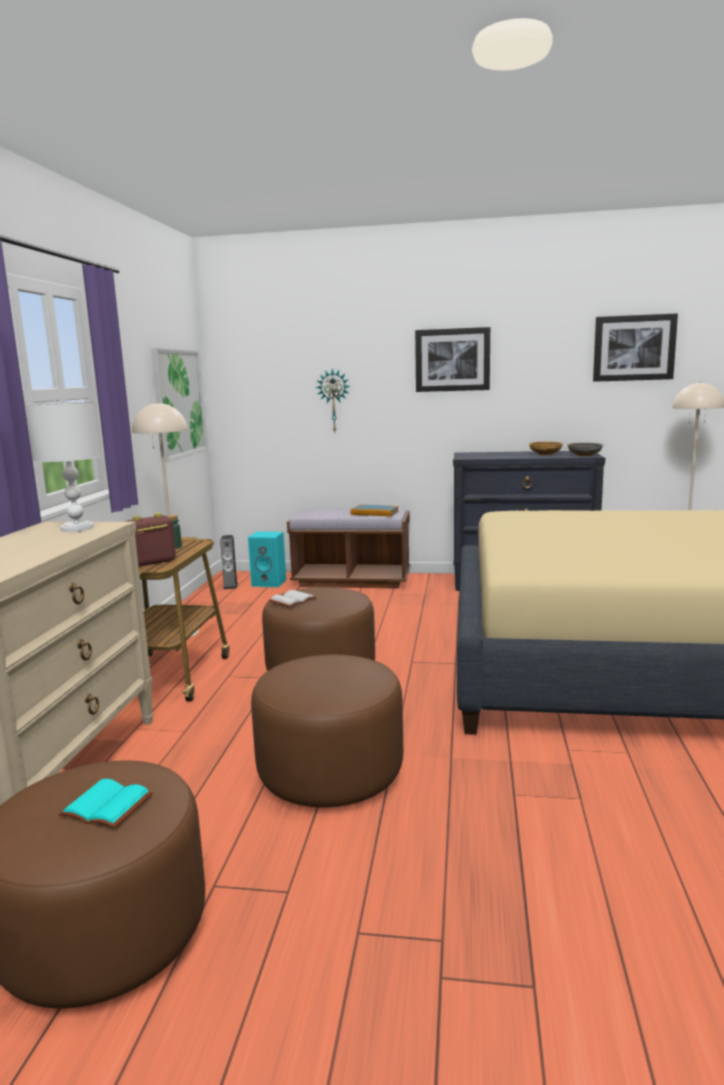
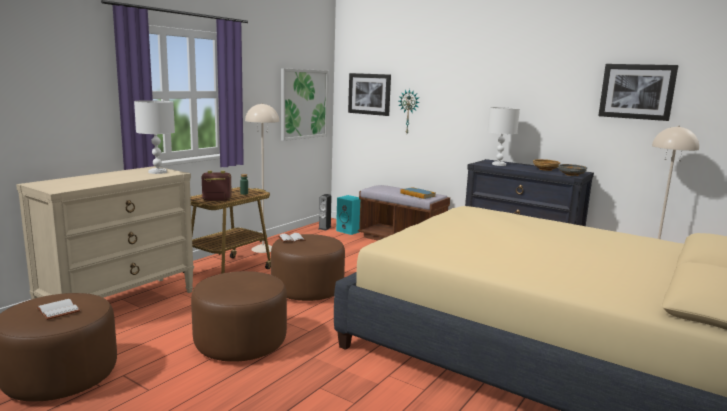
camera: 25 degrees right, 0 degrees up
turquoise book [58,779,153,828] -> white book [37,299,80,320]
picture [415,327,490,392] -> picture moved to [348,73,391,116]
none -> white table lamp [487,107,520,166]

